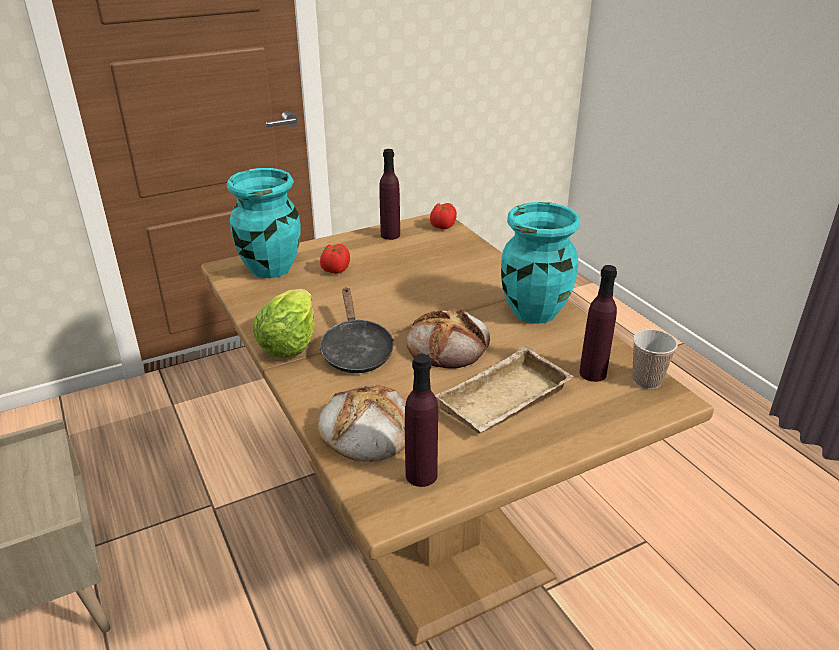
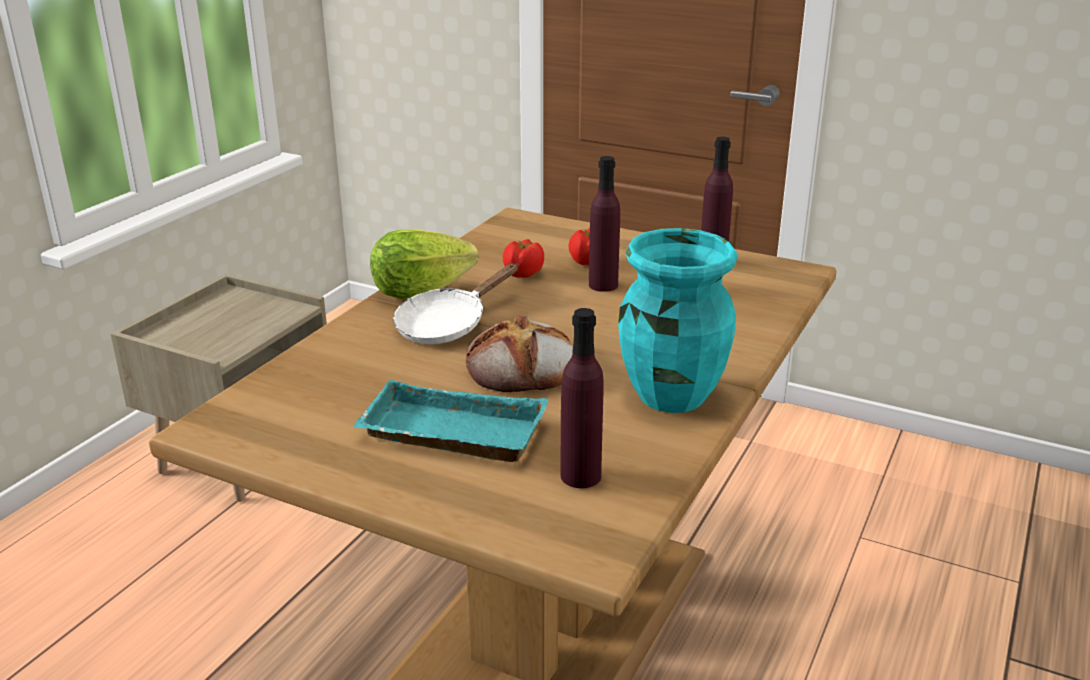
camera: 55 degrees right, 5 degrees down
turquoise vase [227,168,300,278] -> none
bread [317,385,406,462] -> none
black frying pan [319,287,395,373] -> white frying pan [393,263,518,344]
purple bottle [405,354,438,487] -> purple bottle moved to [589,156,620,292]
tomato [430,203,457,230] -> tomato moved to [503,239,544,278]
beige tray [435,346,574,434] -> turquoise tray [353,380,549,462]
cup [632,329,678,389] -> none

